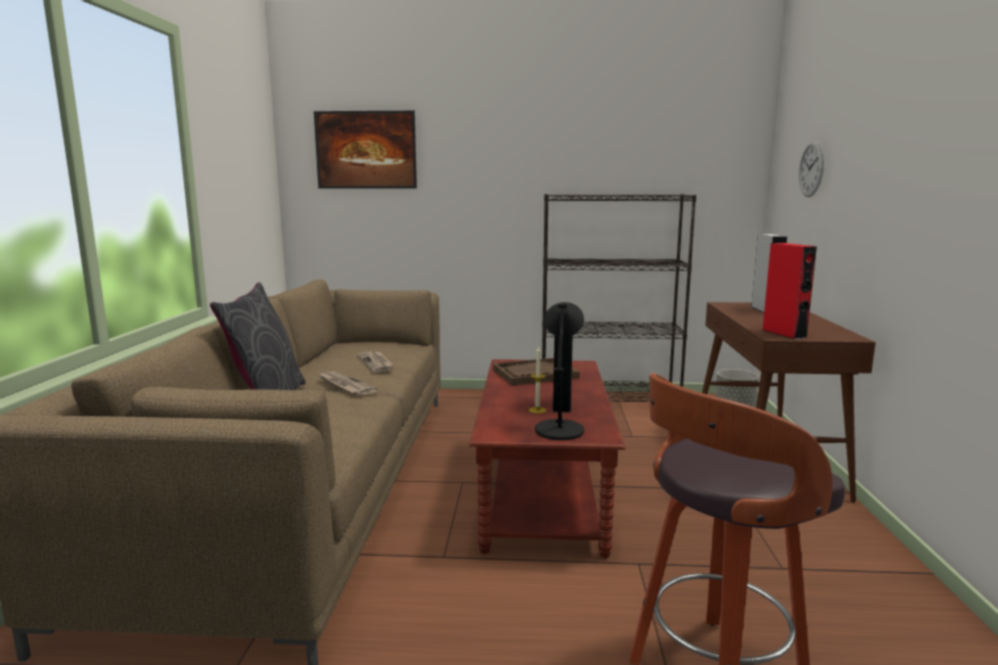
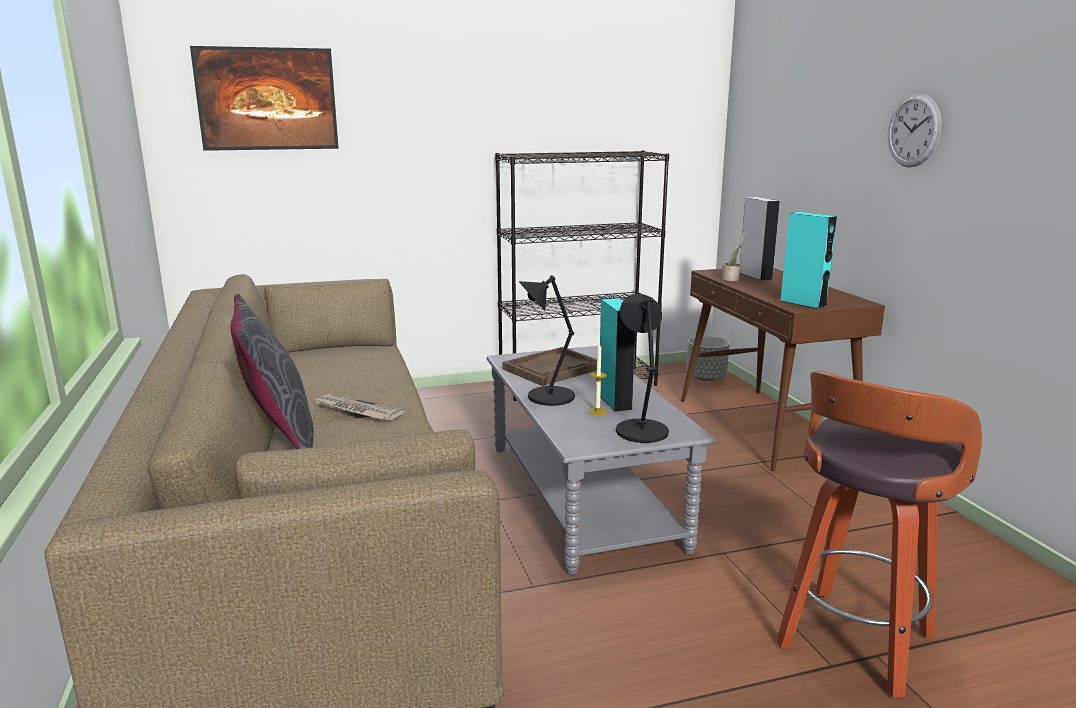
camera: 20 degrees left, 5 degrees up
newspaper [357,351,394,373] -> none
brown coffee table [469,359,626,558] -> grey coffee table [487,346,717,575]
red speaker [763,243,817,339] -> turquoise speaker [781,212,837,309]
wall clock [799,141,824,197] -> wall clock moved to [888,93,942,167]
none -> black table lamp [519,275,575,406]
none -> potted plant [722,231,746,281]

